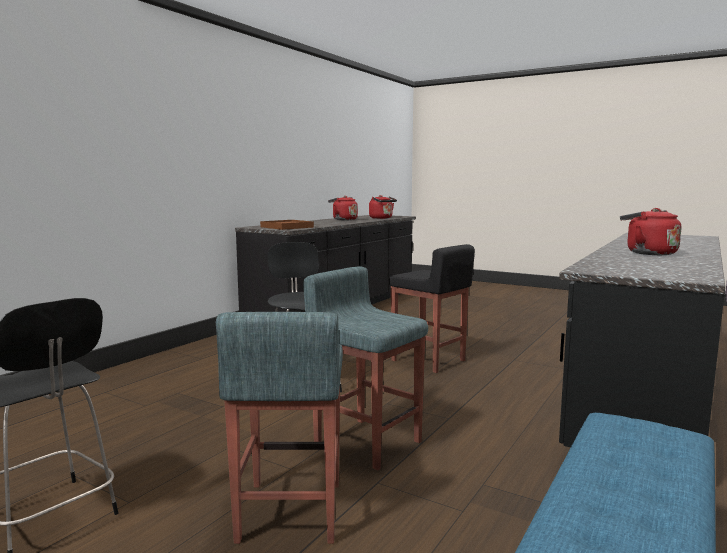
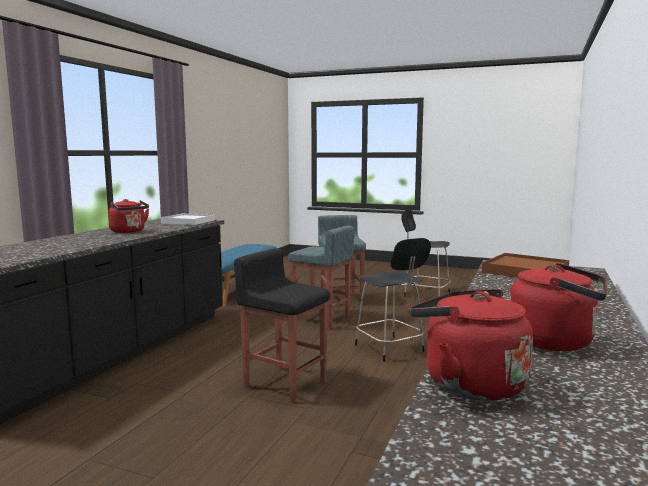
camera: 170 degrees right, 0 degrees up
none -> white tray [161,213,215,225]

